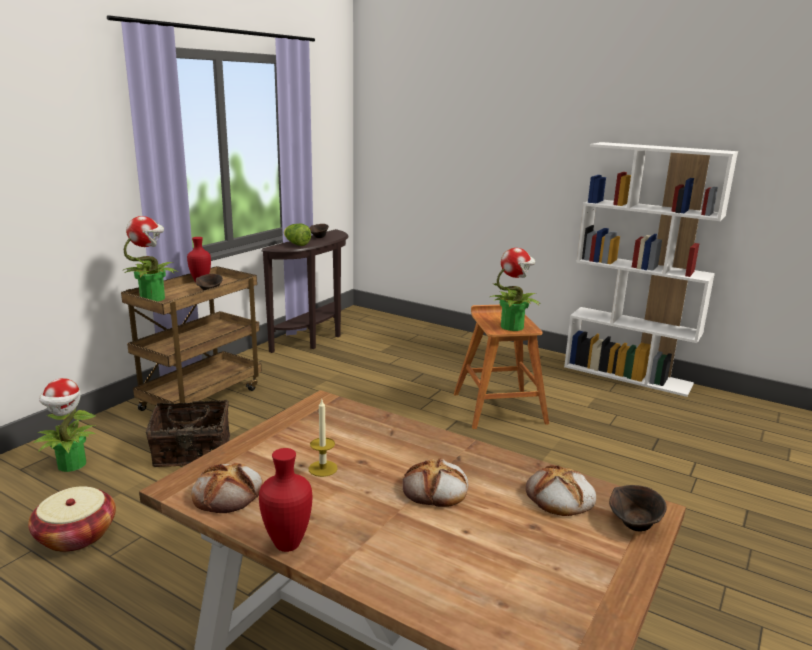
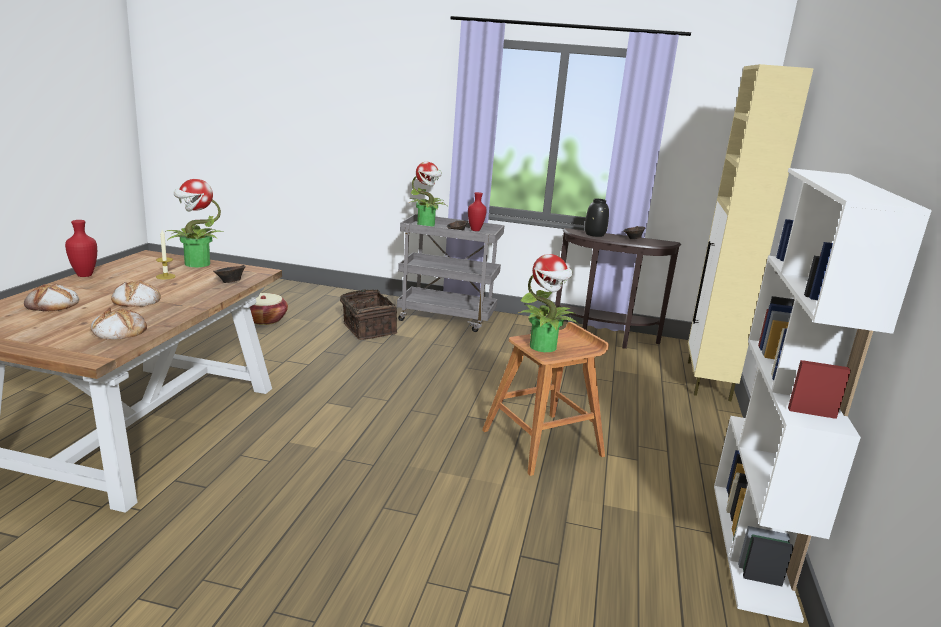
camera: 70 degrees right, 0 degrees up
potted plant [32,378,96,472] -> potted plant moved to [165,179,224,268]
brown cart [121,266,262,411] -> grey cart [397,214,505,332]
bread [191,463,263,513] -> bread moved to [24,284,79,311]
lettuce [284,224,311,246] -> black vase [585,199,609,237]
brown bowl [609,485,667,532] -> brown bowl moved to [213,265,246,283]
none -> beige cabinet [688,64,814,401]

